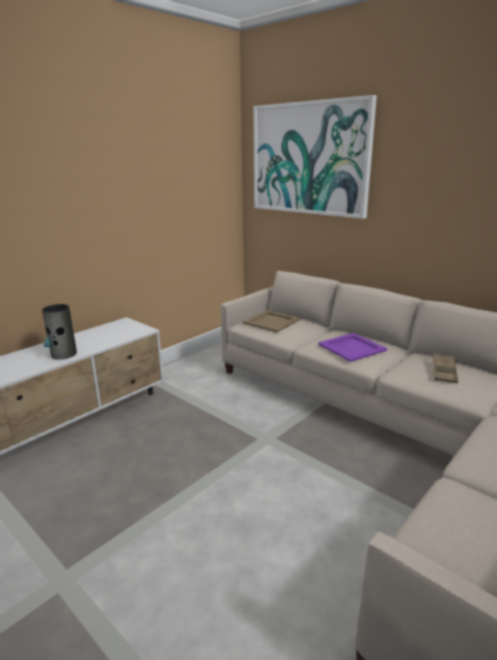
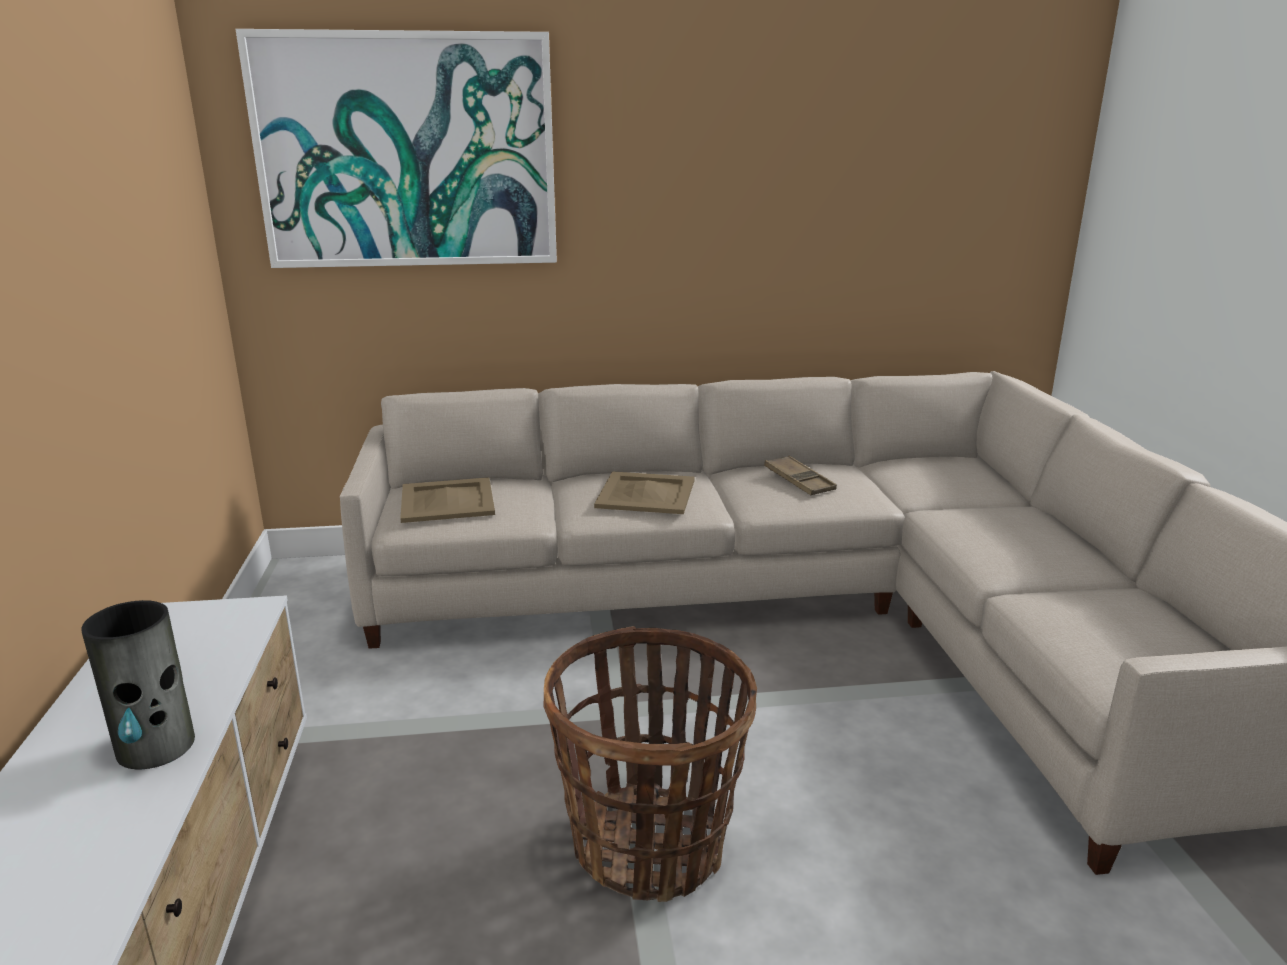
camera: 50 degrees left, 0 degrees up
purple tray [318,333,387,362] -> beige tray [594,471,695,514]
none -> basket [544,626,757,902]

